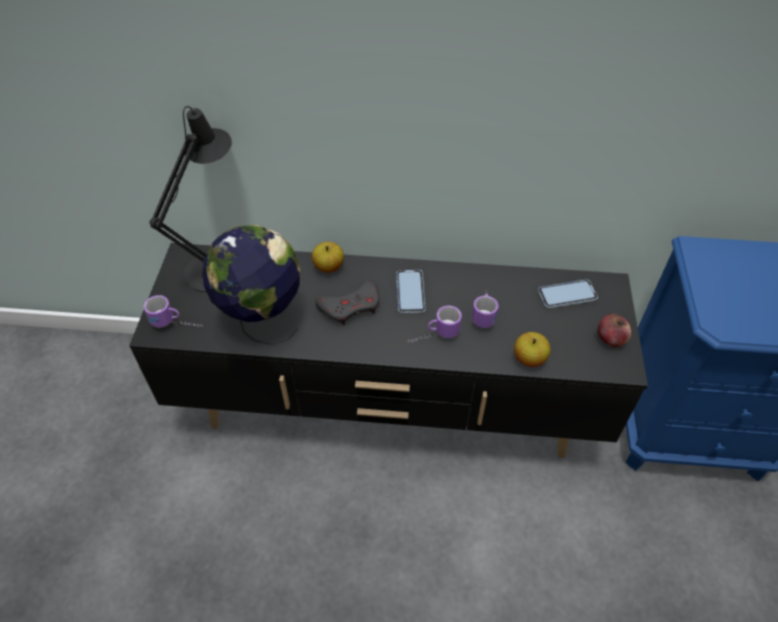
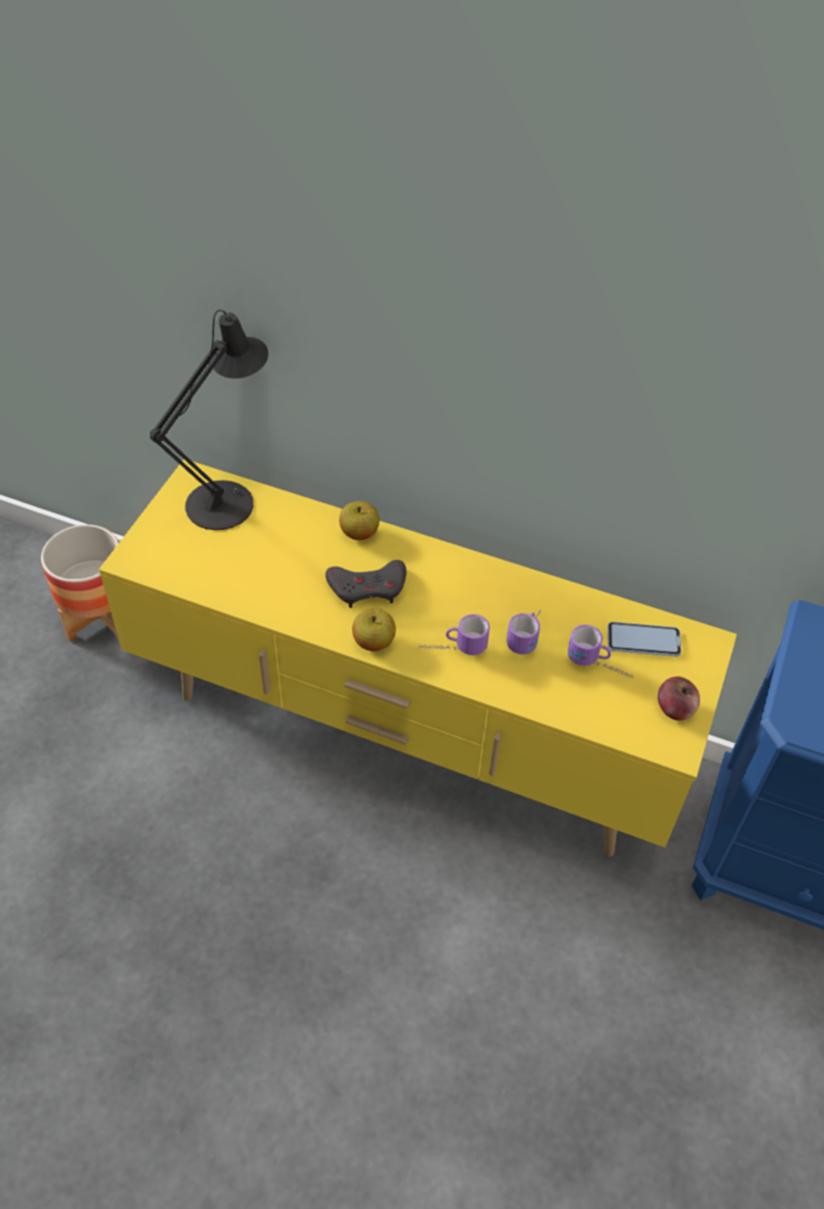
camera: 15 degrees right, 0 degrees up
black tv stand [129,243,648,458] -> yellow tv stand [99,459,737,857]
mug [144,295,203,327] -> mug moved to [568,624,633,678]
globe [203,225,301,345] -> none
phone [396,270,426,313] -> none
apple [514,332,550,367] -> apple moved to [352,608,396,651]
none -> planter [41,524,119,642]

